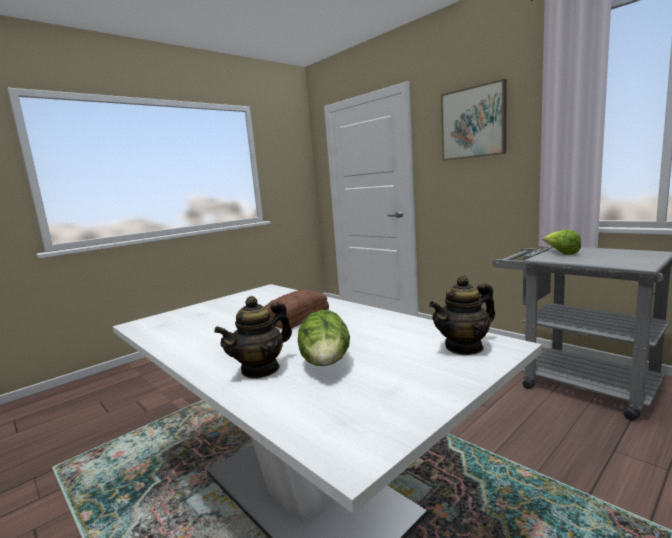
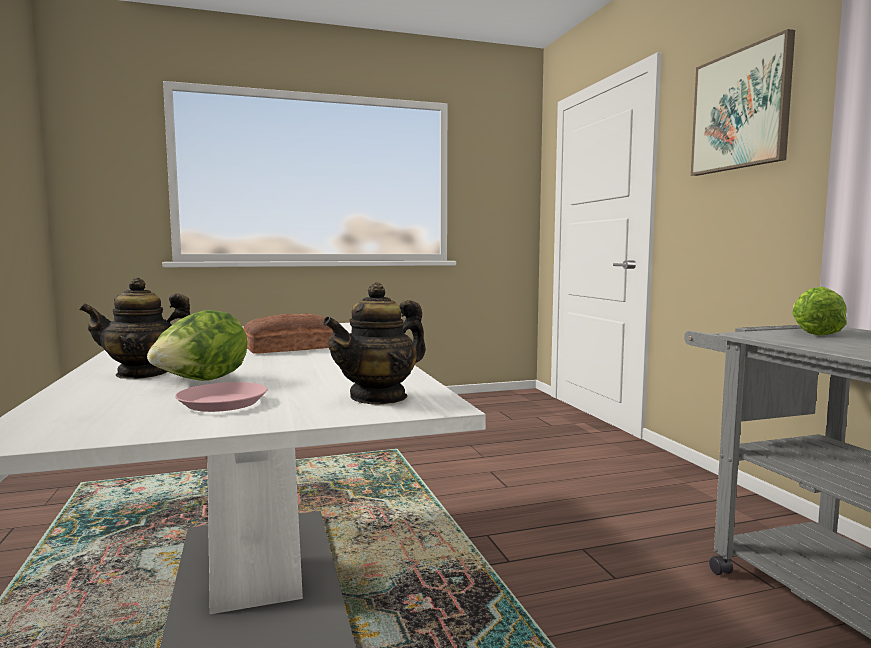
camera: 25 degrees right, 5 degrees down
teapot [429,275,495,355] -> teapot turned 45 degrees counterclockwise [322,282,426,405]
none -> pink plate [175,382,267,412]

